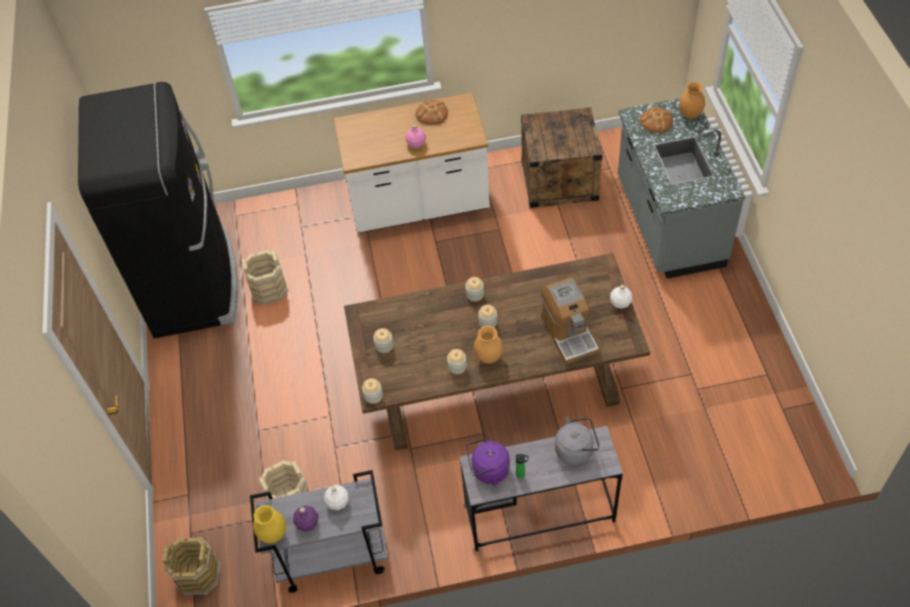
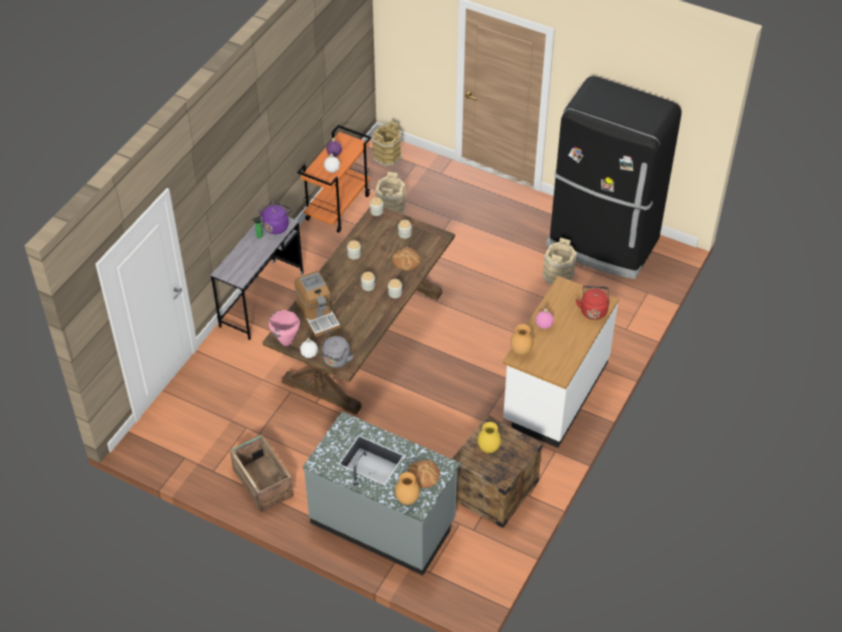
camera: 125 degrees right, 5 degrees down
grey cart [250,470,388,593] -> orange cart [297,125,371,233]
yellow vase [253,505,286,543] -> yellow vase moved to [478,422,501,453]
bread [415,100,448,124] -> bread moved to [392,246,421,271]
brown vase [474,326,503,364] -> brown vase moved to [510,324,533,356]
coffee machine [541,277,599,364] -> coffee machine turned 135 degrees counterclockwise [294,271,341,337]
grey kettle [555,417,600,466] -> grey kettle moved to [317,336,354,368]
none -> crate [230,435,294,512]
none -> pink cooking pot [269,310,300,346]
none -> red kettle [575,286,609,320]

